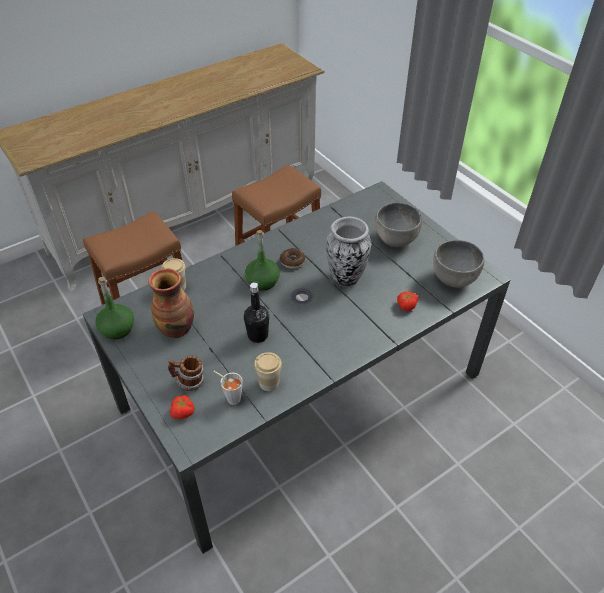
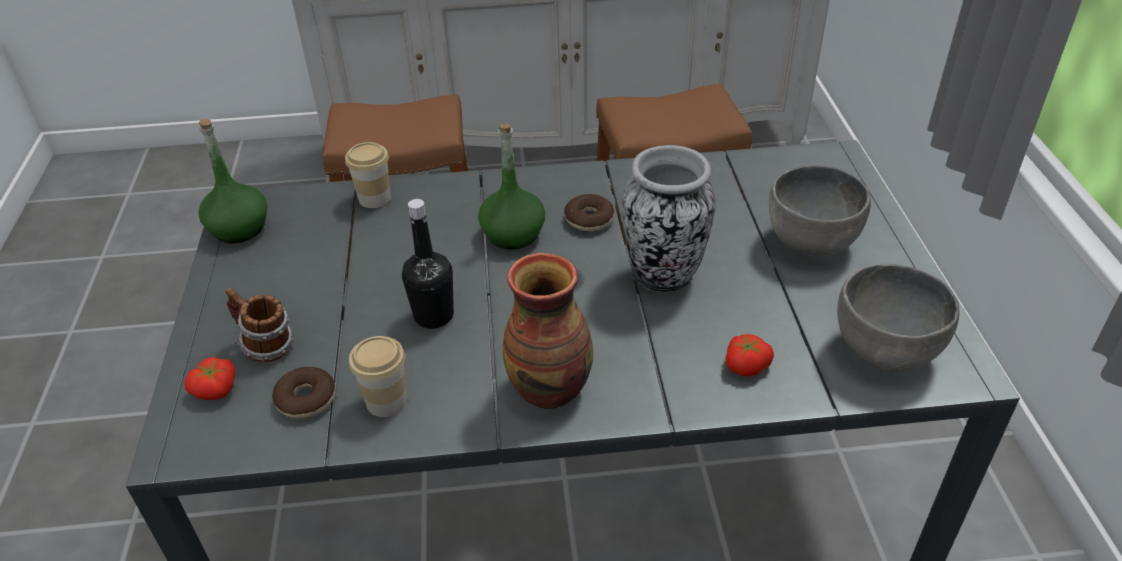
camera: 30 degrees right, 5 degrees down
vase [148,268,194,338] -> vase moved to [503,253,593,409]
grey cup [213,371,243,405] -> donut [272,367,335,419]

